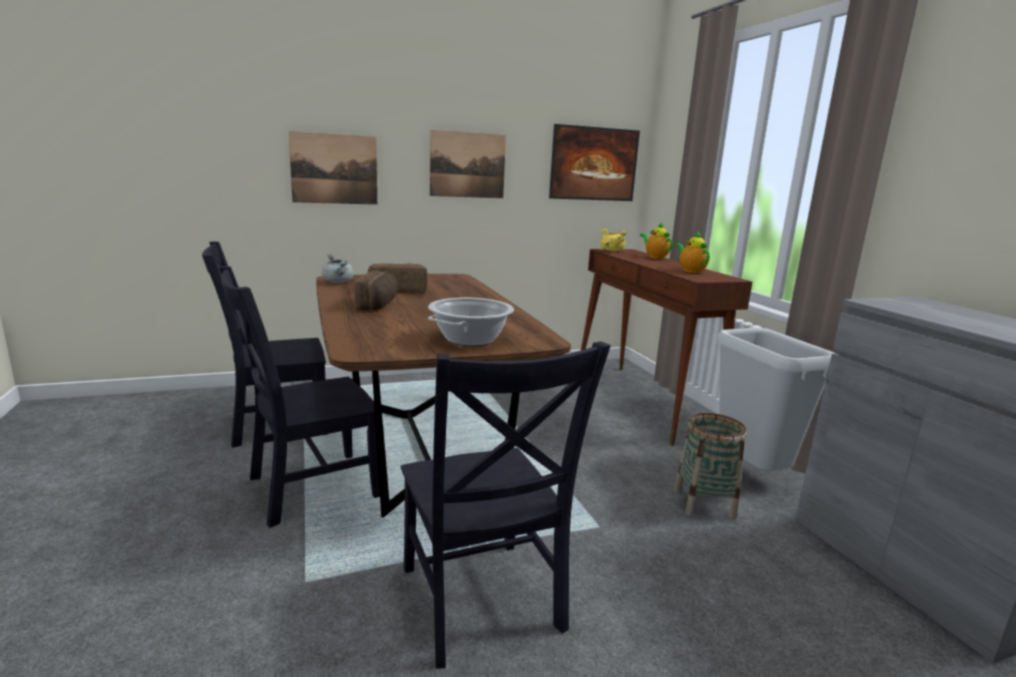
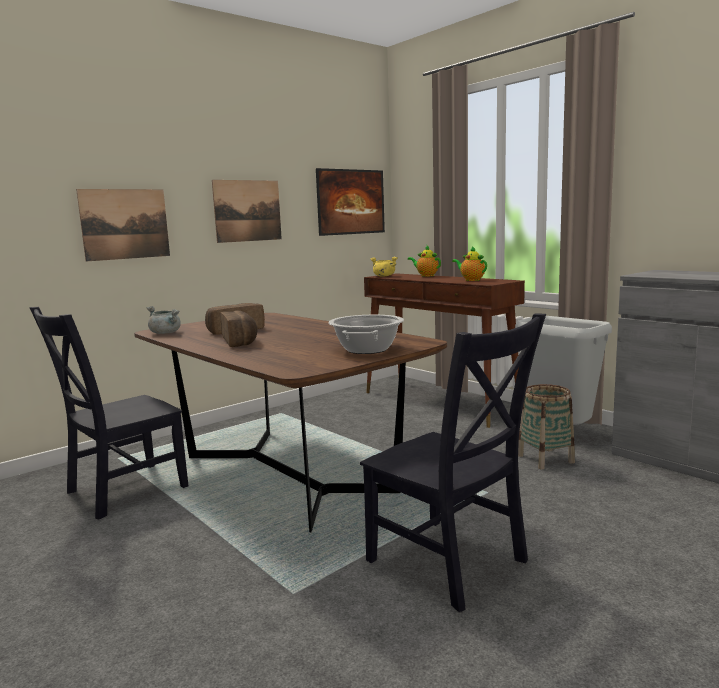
camera: 20 degrees left, 5 degrees down
black chair [219,266,380,528] -> none

